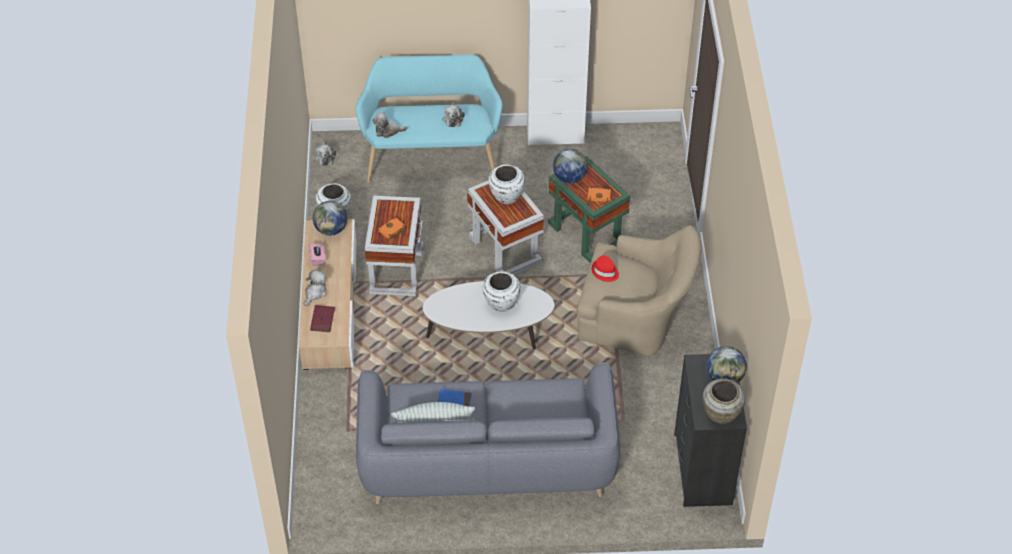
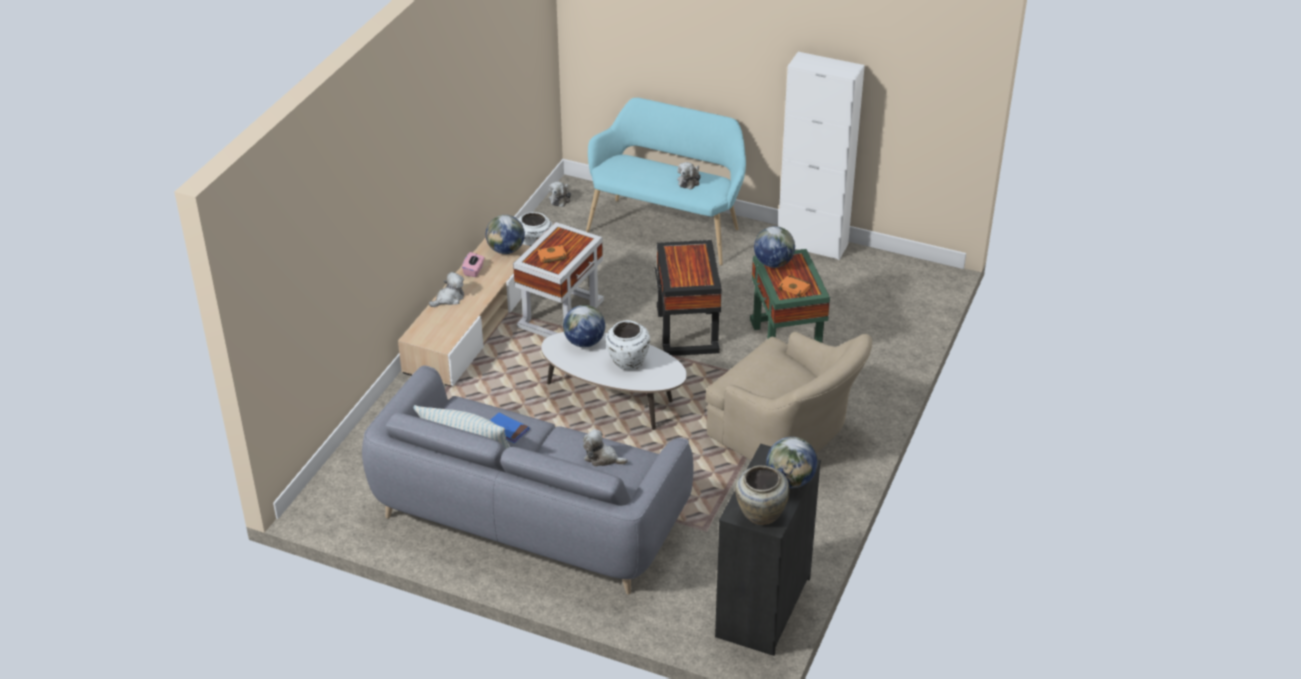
camera: 25 degrees right, 10 degrees down
red book [310,305,335,332] -> none
plush toy [373,112,408,138] -> plush toy moved to [583,429,628,467]
white side table [467,180,544,275] -> black side table [655,240,722,356]
white vase [488,164,525,204] -> none
red hat [592,255,619,282] -> none
none -> globe [563,305,605,348]

